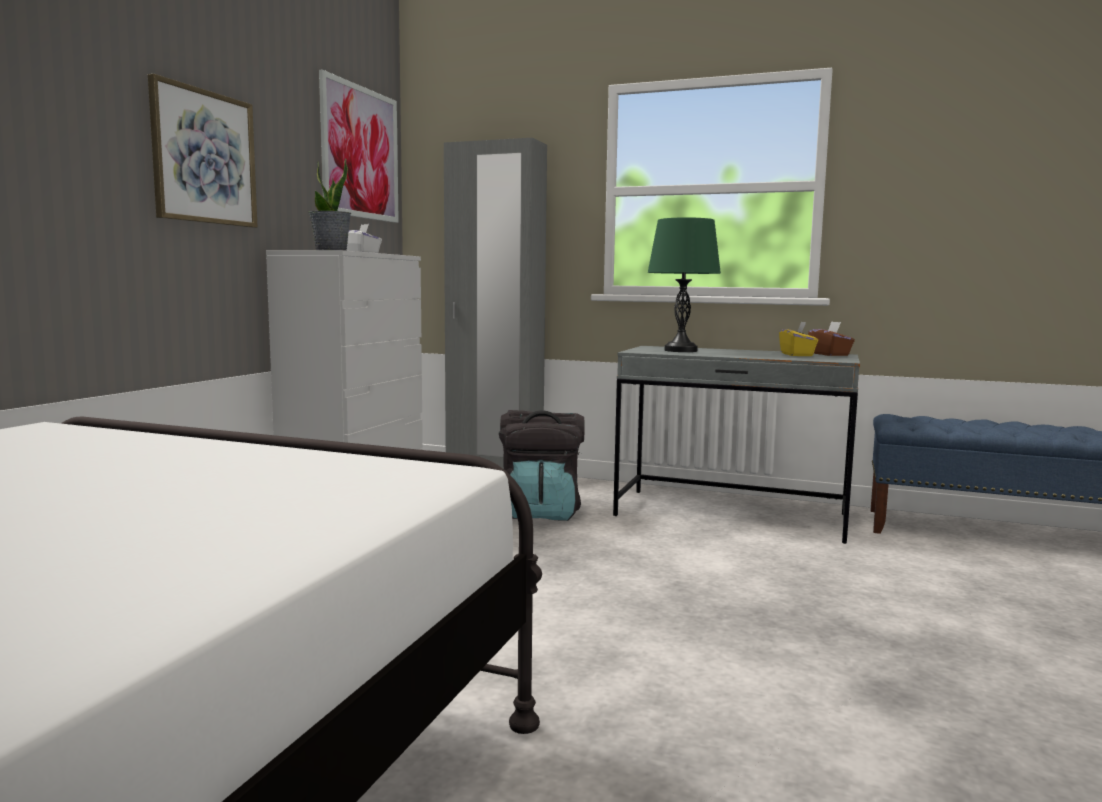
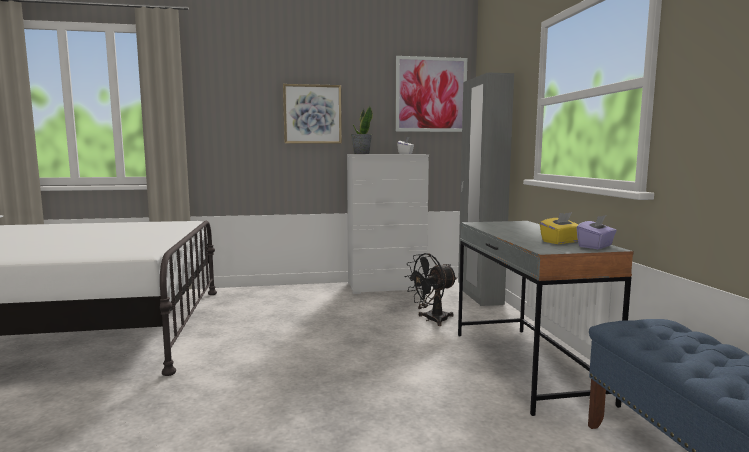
camera: 60 degrees right, 0 degrees up
black backpack [499,410,585,521] -> black fan [405,253,457,326]
green table lamp [648,217,721,352] -> none
brown tissue box [808,321,855,356] -> purple tissue box [577,215,617,249]

